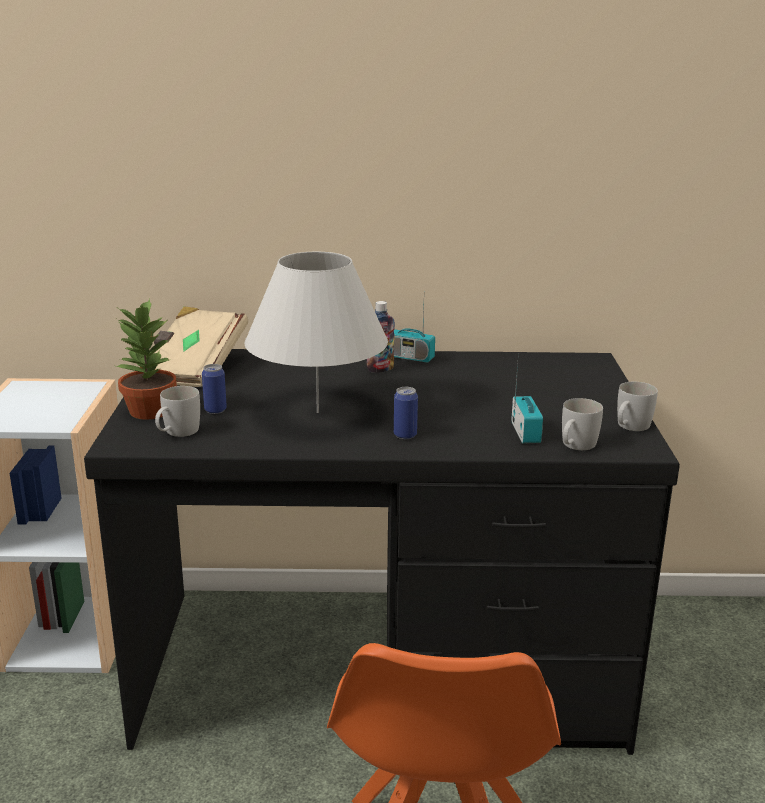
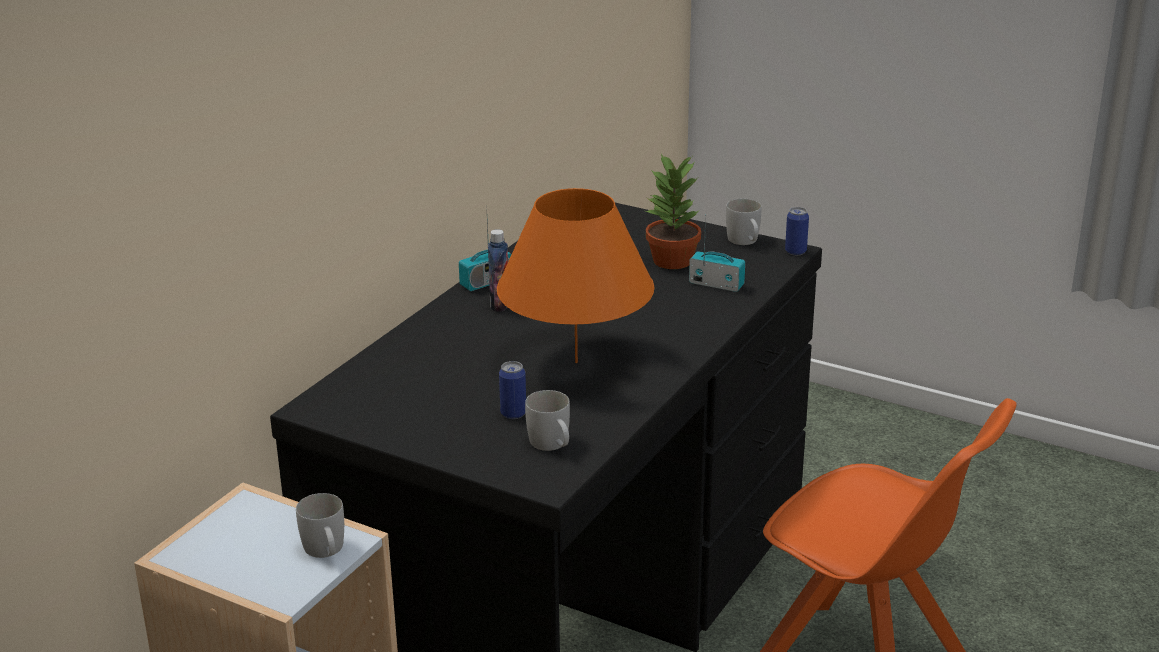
camera: 60 degrees left, 5 degrees up
potted plant [116,299,177,420] -> potted plant moved to [646,154,701,269]
beige book [140,306,248,387] -> none
white table lamp [244,252,388,413] -> orange table lamp [497,188,654,363]
can [394,387,418,439] -> can moved to [785,207,809,255]
white mug [562,398,603,450] -> white mug moved to [296,493,344,558]

